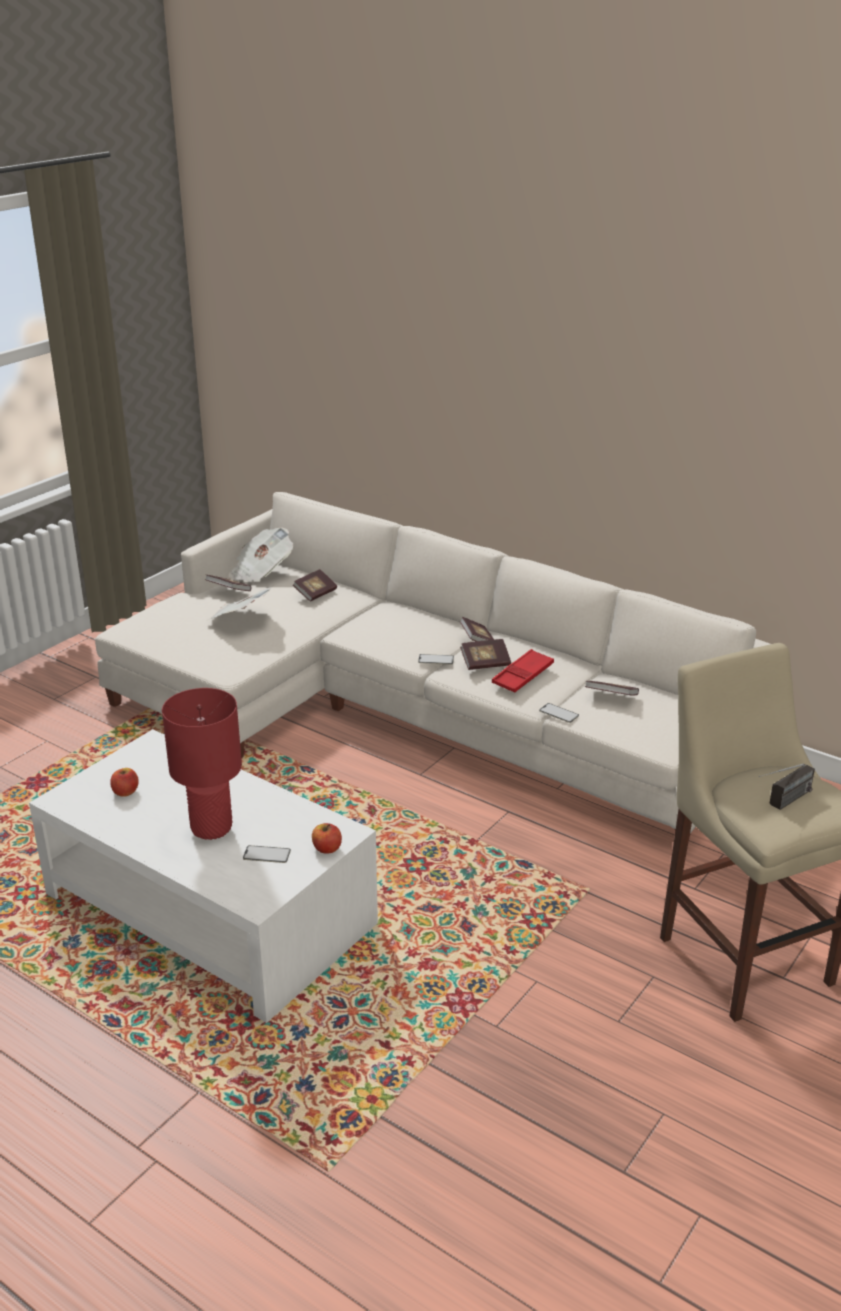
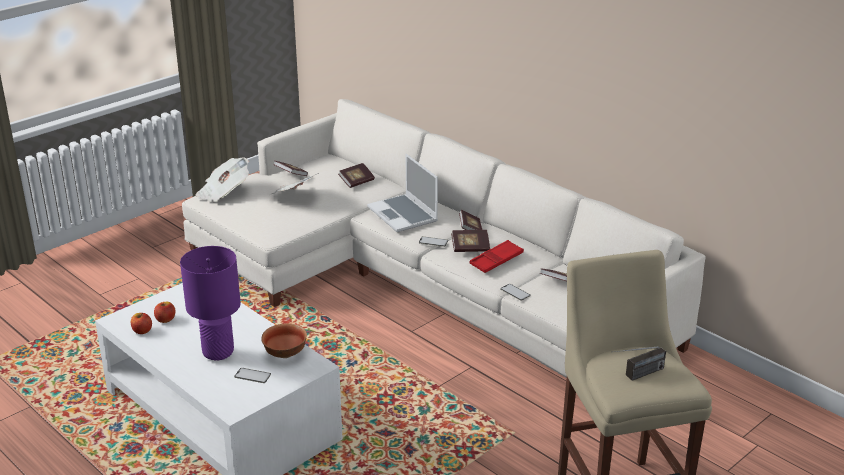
camera: 10 degrees right, 0 degrees up
red table lamp [162,688,242,840] -> purple table lamp [180,246,241,361]
newspaper [228,528,293,583] -> newspaper moved to [195,158,249,203]
apple [312,823,342,854] -> apple moved to [131,313,152,334]
none -> bowl [261,323,307,358]
none -> laptop [367,154,438,232]

